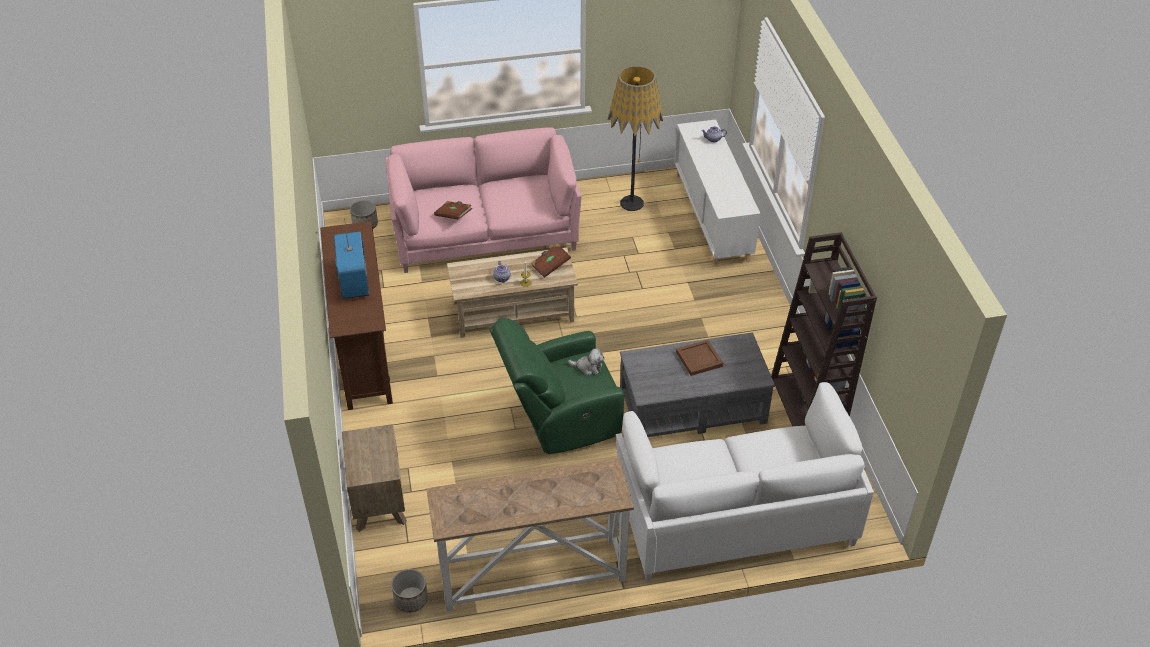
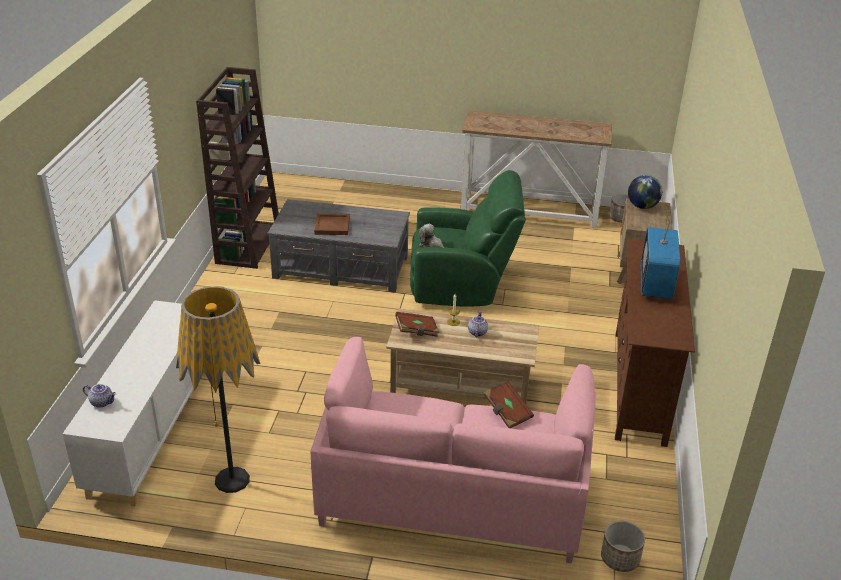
camera: 160 degrees left, 10 degrees down
white sofa [616,382,874,581] -> none
none -> globe [628,175,662,209]

